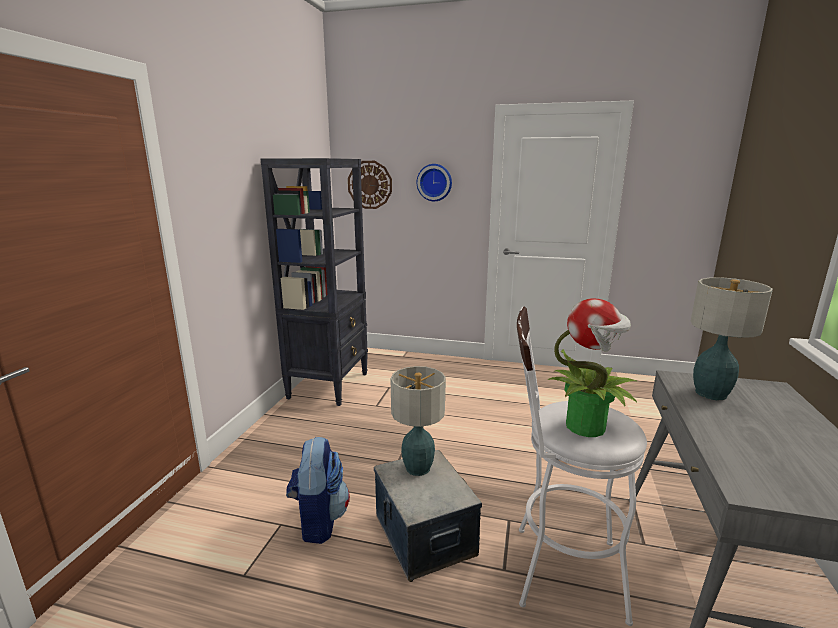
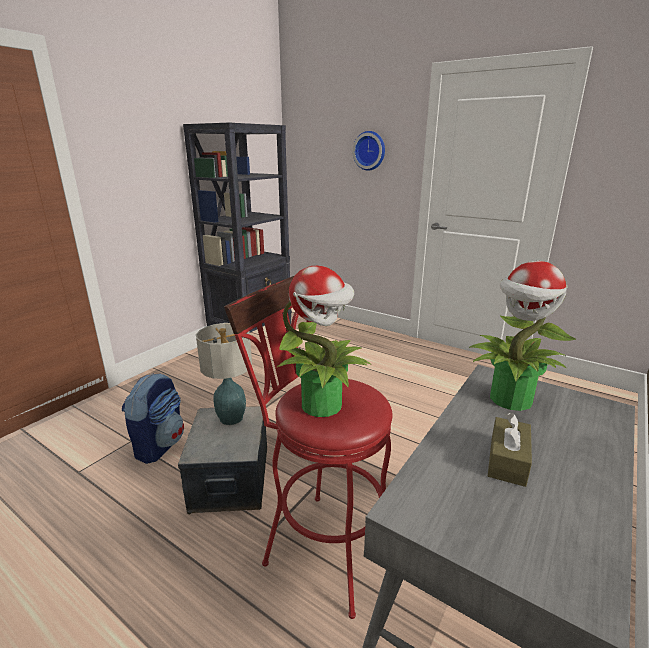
camera: 20 degrees right, 5 degrees up
wall clock [348,161,392,209] -> none
white stool [517,306,647,626] -> red stool [224,276,393,619]
table lamp [691,277,773,400] -> potted plant [469,261,576,411]
none -> brown tissue box [488,413,532,487]

